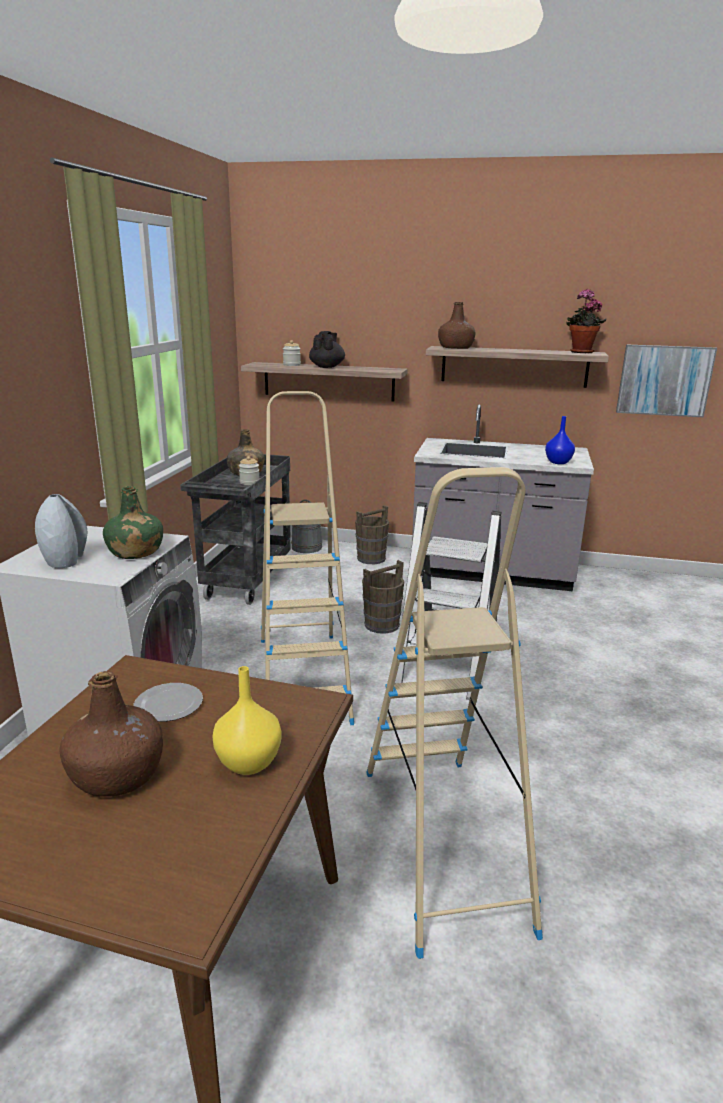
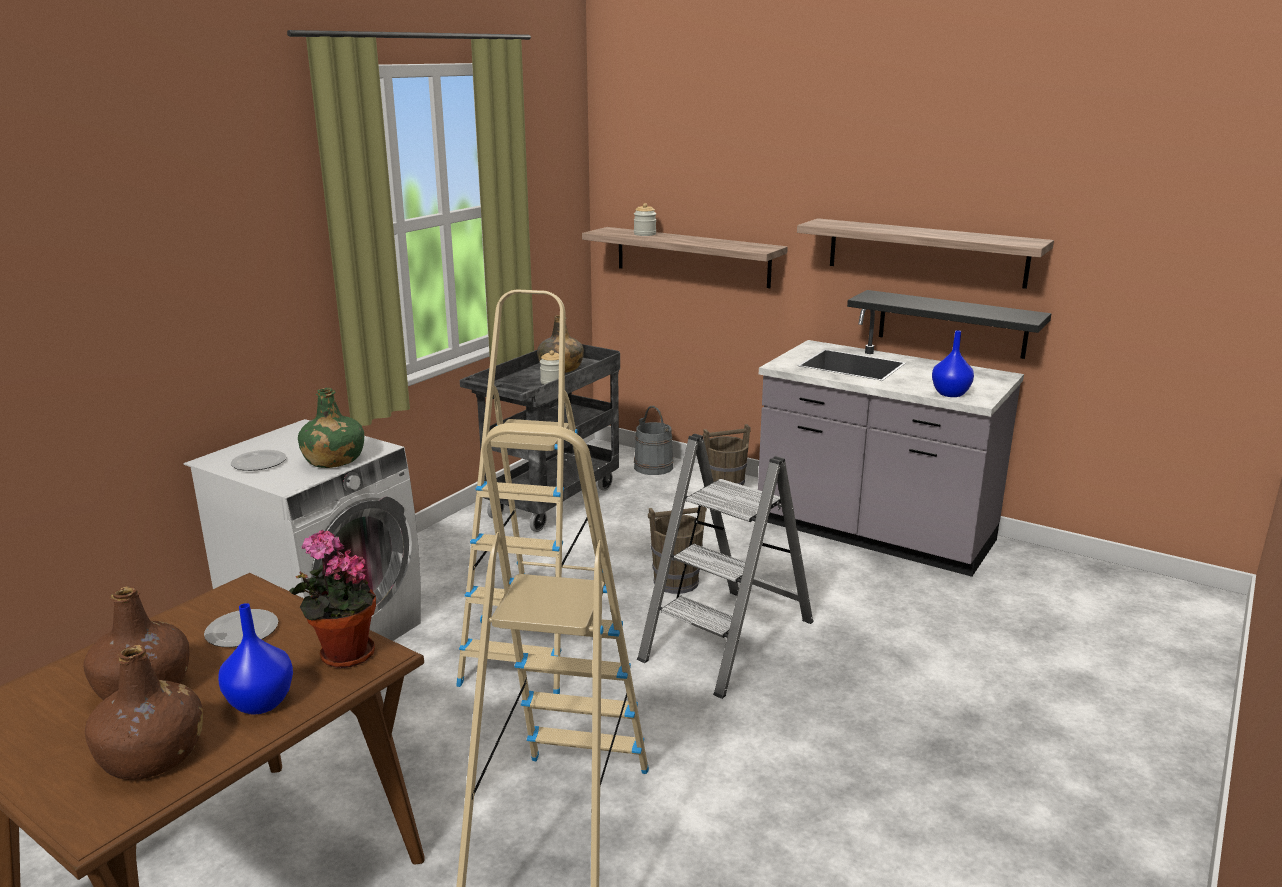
camera: 20 degrees right, 0 degrees up
grey vase [35,494,87,568] -> plate [231,450,286,471]
yellow vase [212,666,282,775] -> blue vase [218,603,293,715]
black teapot [309,331,345,368] -> none
brown bottle [438,302,475,349] -> brown bottle moved to [85,645,203,780]
potted plant [566,289,606,353] -> potted plant moved to [289,530,376,668]
picture [616,344,717,417] -> none
none -> black shelf [847,290,1051,359]

